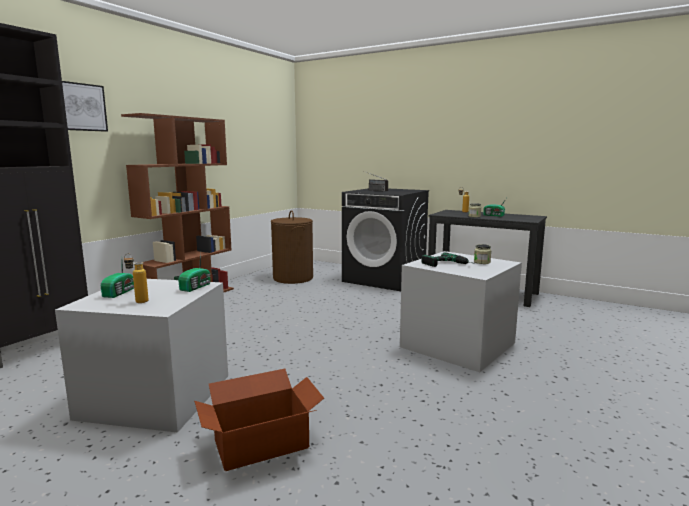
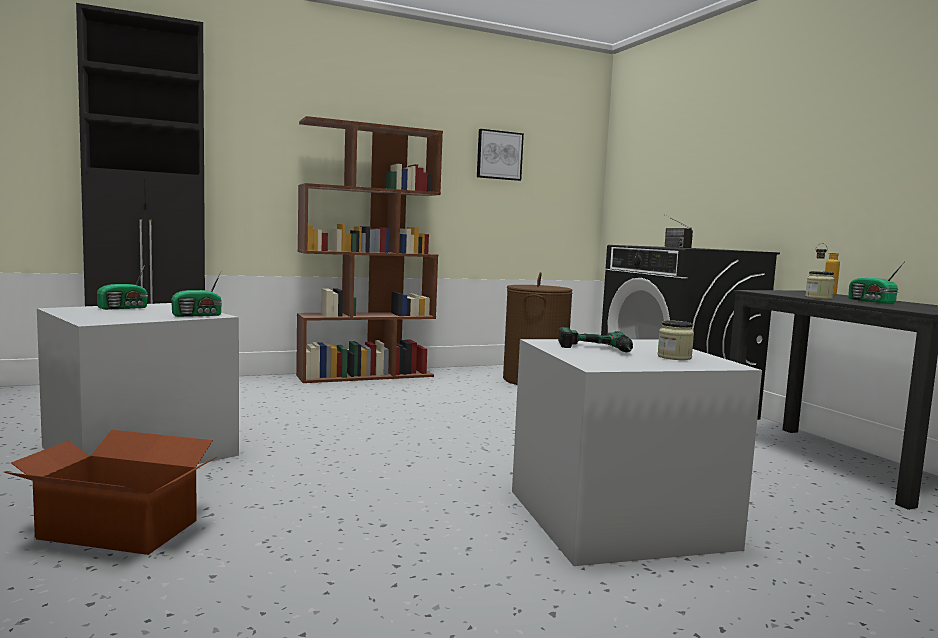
camera: 35 degrees right, 5 degrees down
picture [62,81,108,132] -> picture moved to [477,129,524,181]
bottle [124,253,149,303] -> none

